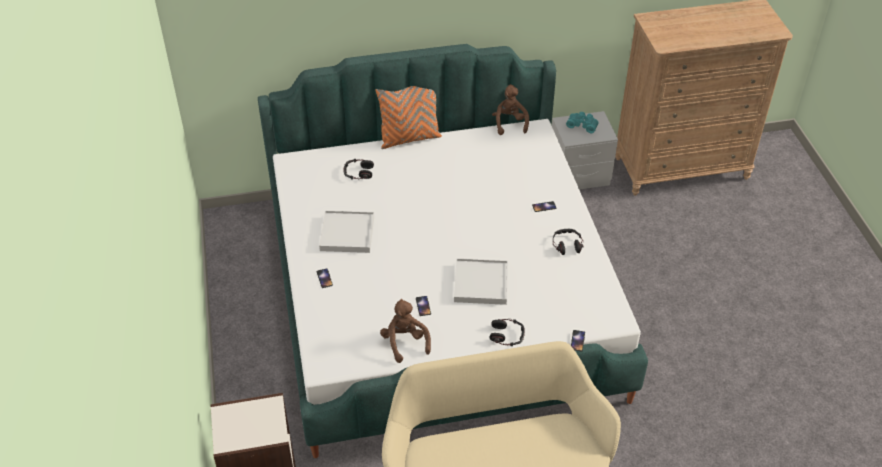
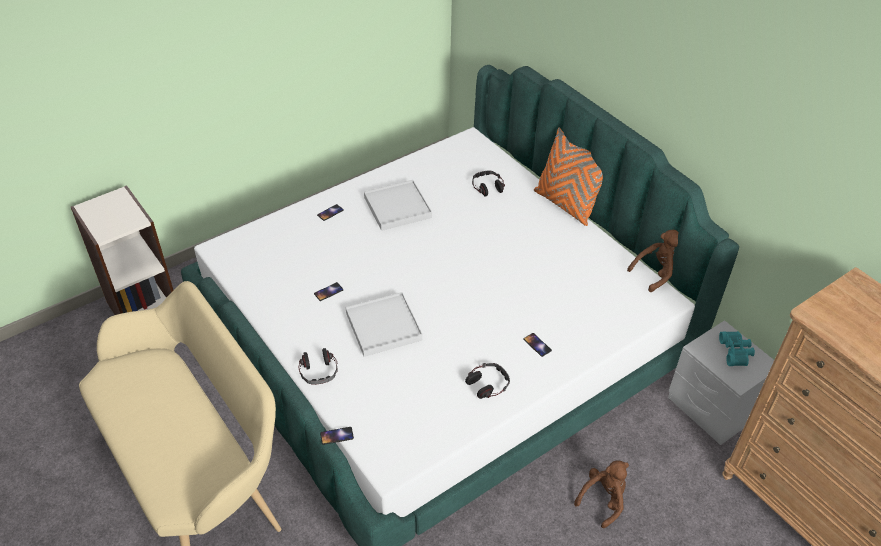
camera: 65 degrees right, 0 degrees up
brown plush toy [380,299,431,363] -> brown plush toy moved to [574,461,629,528]

